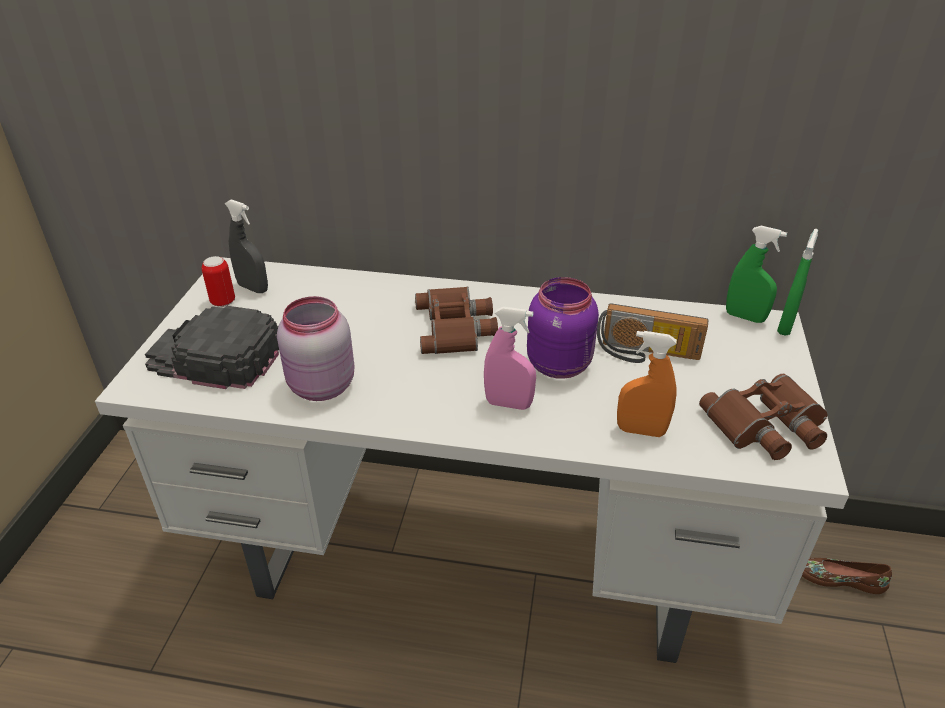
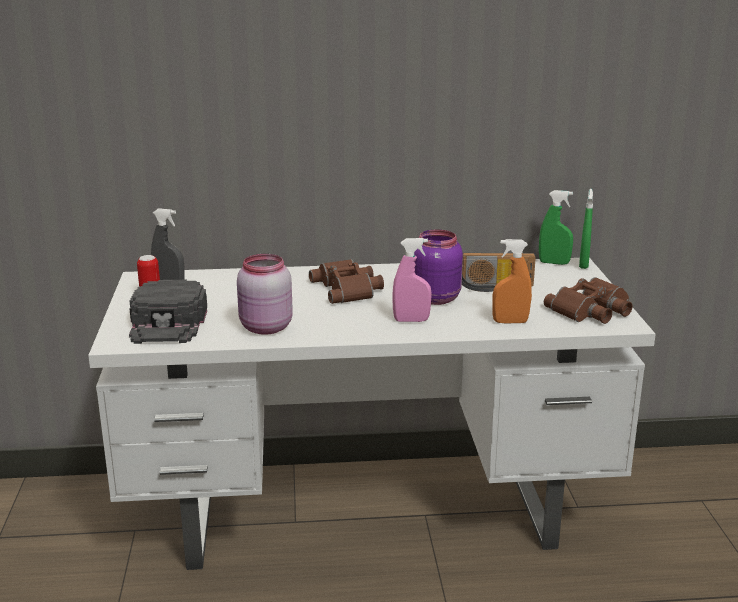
camera: 15 degrees left, 15 degrees down
black cap [145,306,279,389] -> black cap turned 90 degrees counterclockwise [129,280,207,344]
brown shoe [802,558,892,594] -> none

